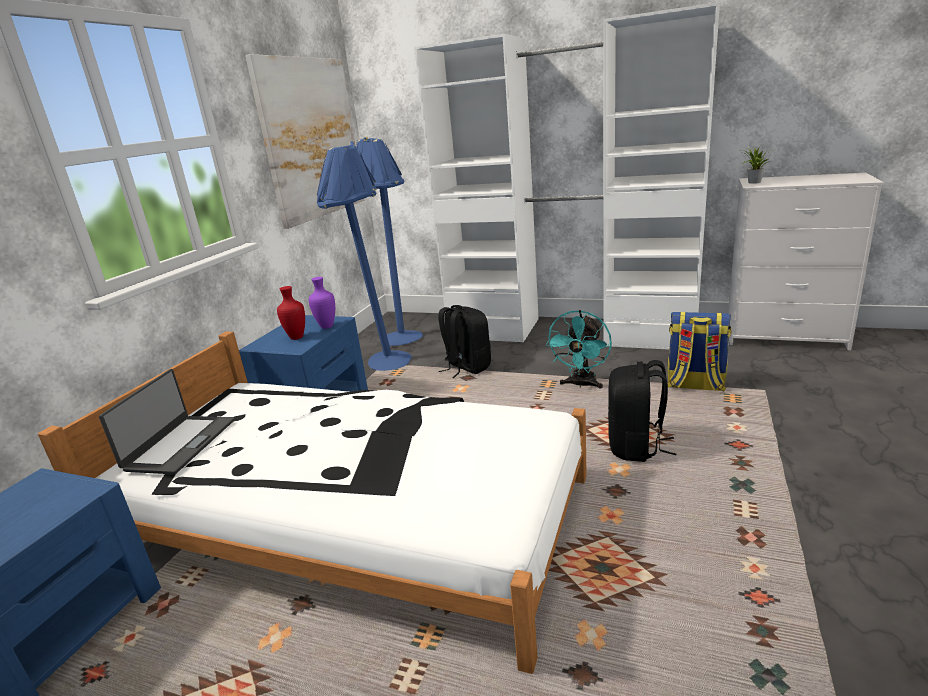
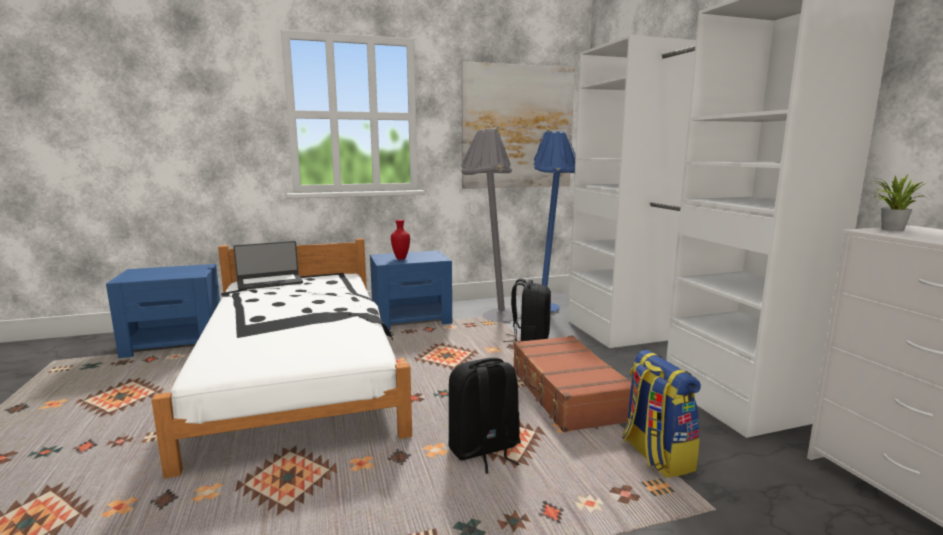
camera: 50 degrees right, 10 degrees down
purple vase [309,277,335,329] -> none
blue floor lamp [317,141,412,371] -> grey floor lamp [461,126,521,322]
turquoise fan [546,310,612,388] -> brown suitcase [513,335,632,432]

